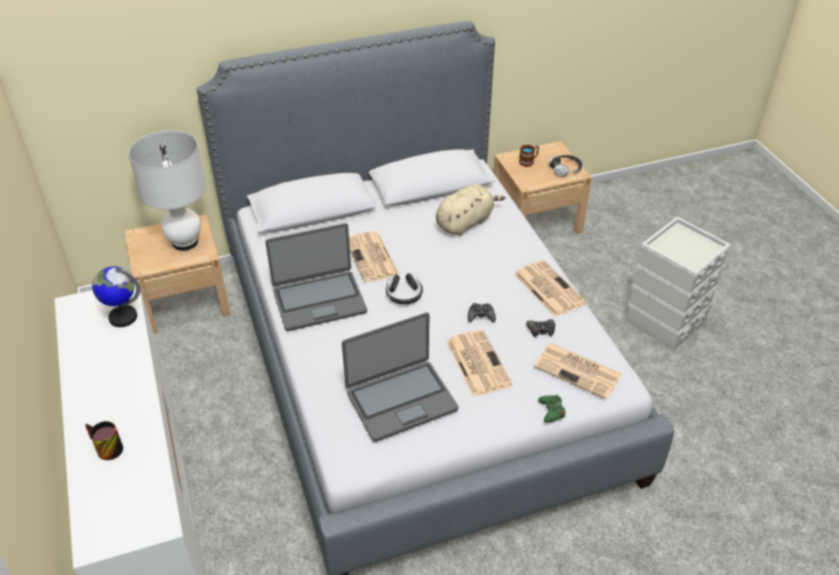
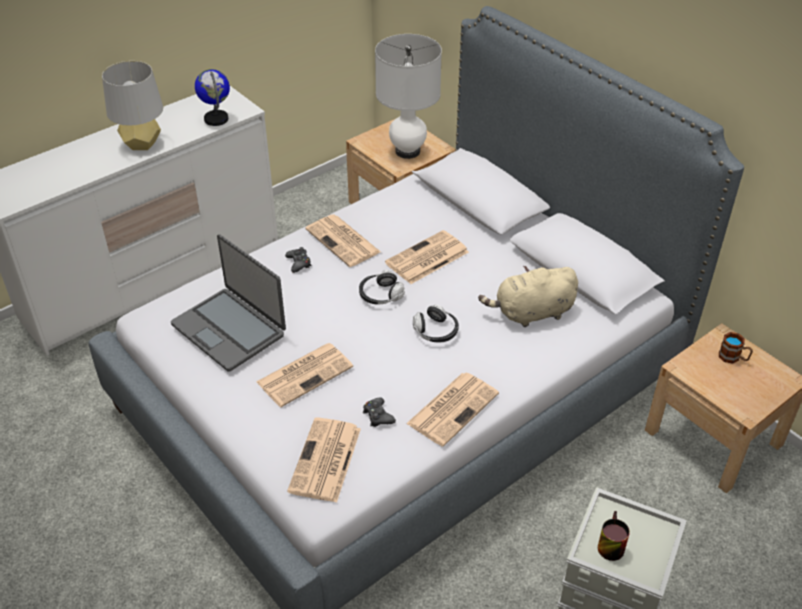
camera: 70 degrees right, 0 degrees up
mug [85,421,123,460] -> mug moved to [598,511,630,561]
laptop [265,223,367,331] -> newspaper [305,215,381,267]
beige plush toy [436,184,505,236] -> beige plush toy turned 135 degrees clockwise [478,266,578,327]
black game controller [468,303,496,322] -> black game controller moved to [285,247,312,273]
green game controller [538,395,565,423] -> none
headphones [549,155,582,177] -> headphones moved to [413,305,459,342]
none -> grey table lamp [102,61,163,150]

